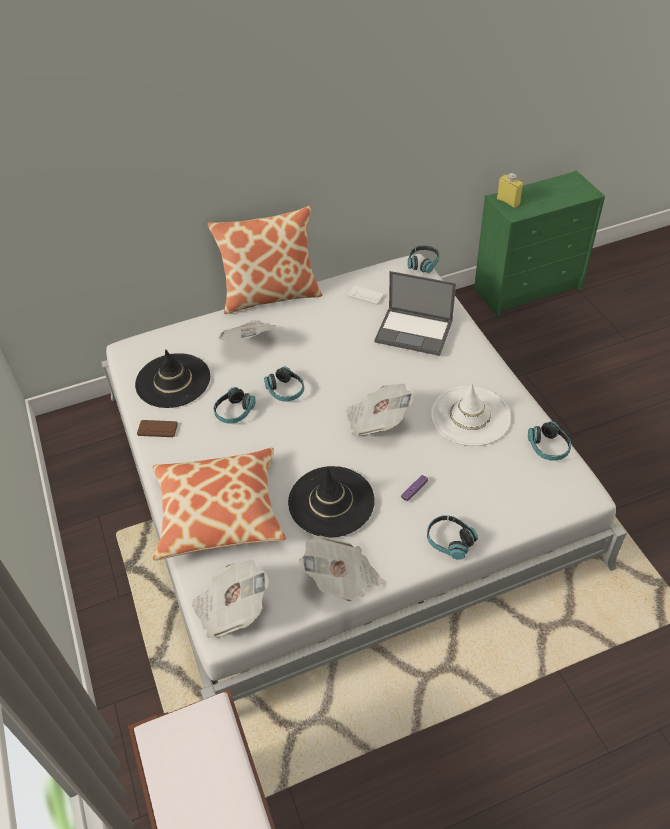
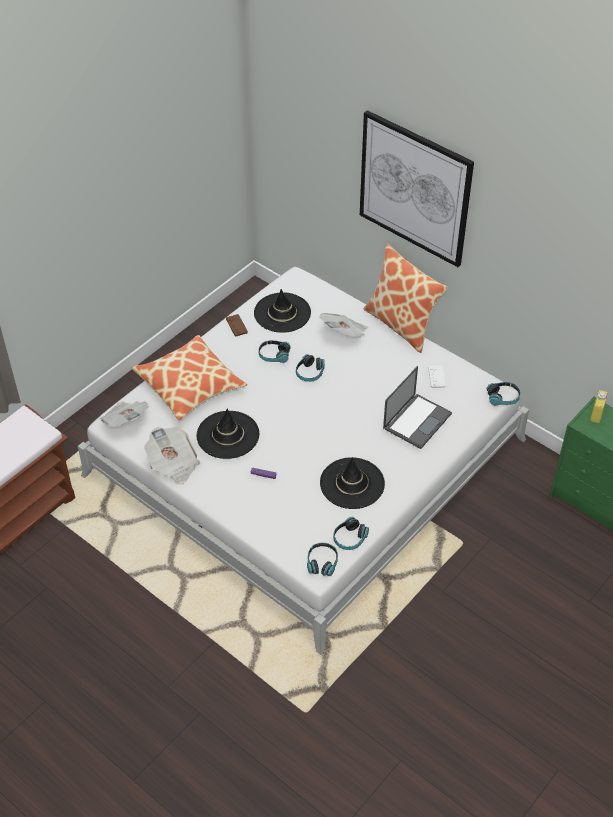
camera: 60 degrees right, 0 degrees up
newspaper [346,383,414,436] -> none
laptop [374,271,456,356] -> laptop turned 135 degrees counterclockwise [383,366,452,449]
headphones [427,515,478,560] -> headphones moved to [307,543,338,576]
white hat [431,383,511,446] -> black hat [320,457,385,509]
none -> picture [360,110,474,267]

